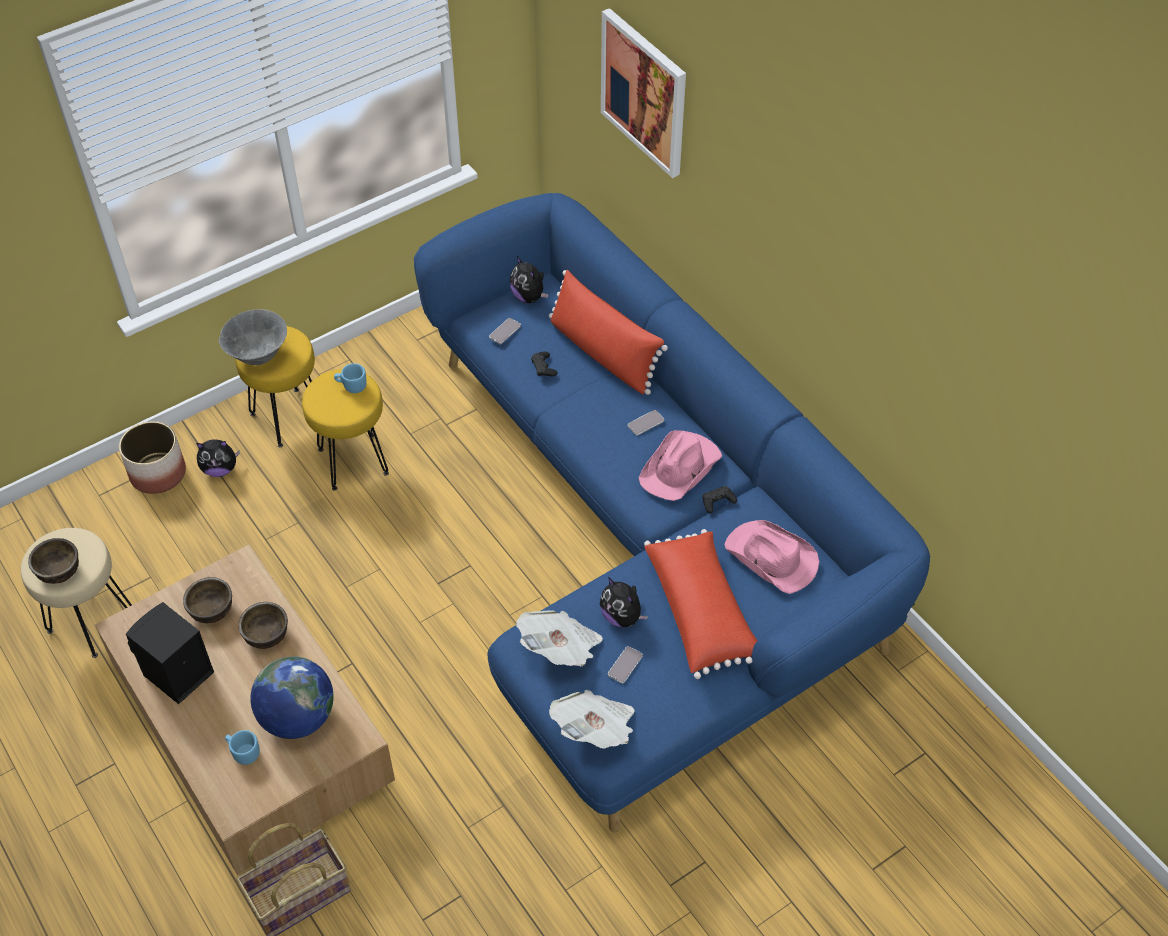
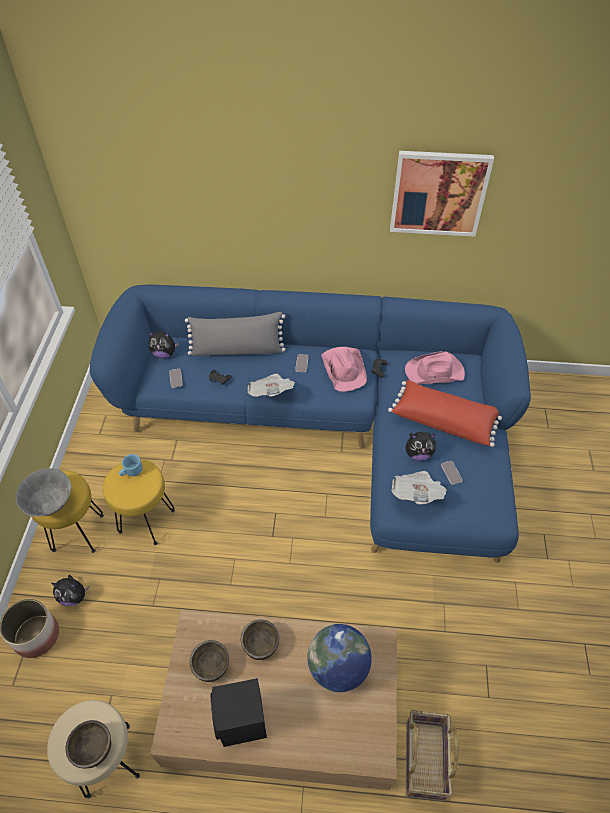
camera: 50 degrees left, 0 degrees up
plush toy [196,439,240,477] -> plush toy turned 60 degrees clockwise [52,575,90,606]
blue mug [225,730,260,765] -> none
red pillow [549,270,668,395] -> grey pillow [185,312,285,356]
newspaper [549,690,635,749] -> newspaper moved to [247,374,295,397]
picture [601,8,686,178] -> picture moved to [390,151,494,237]

